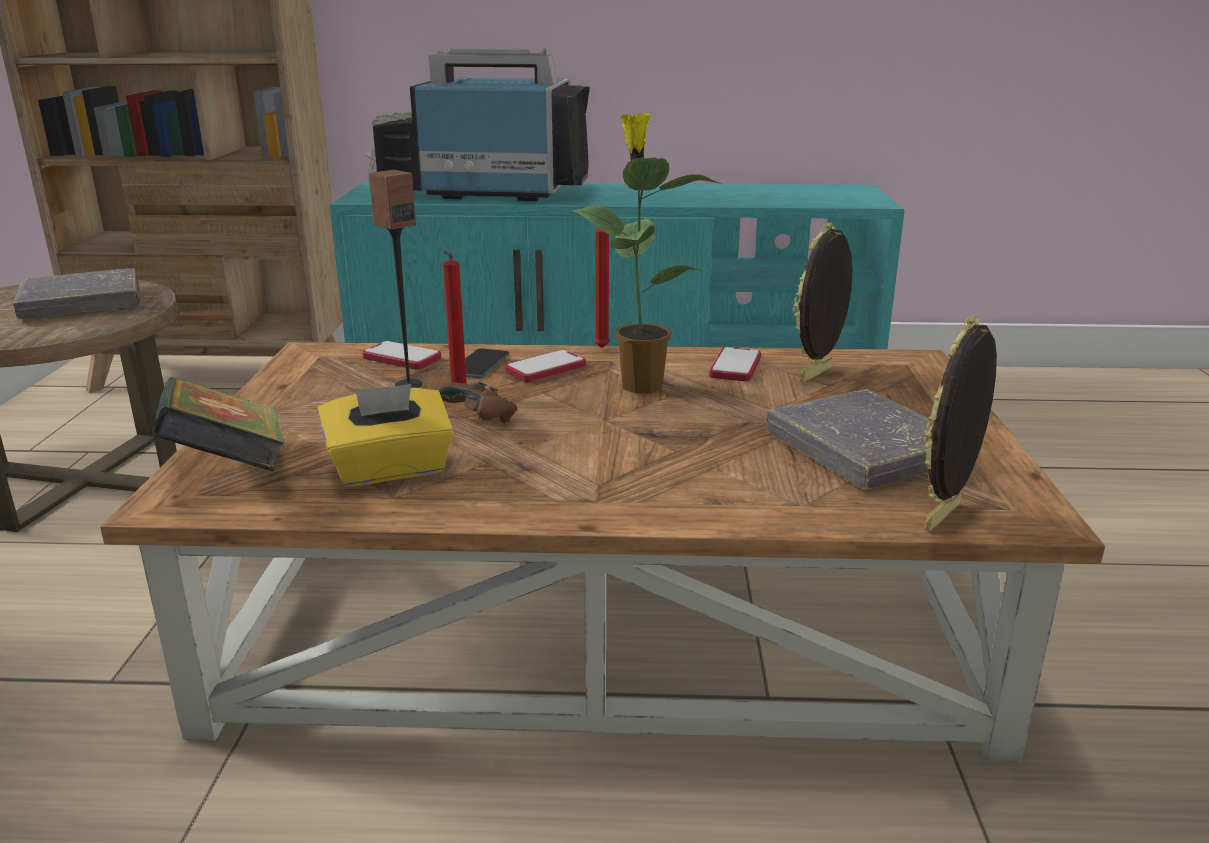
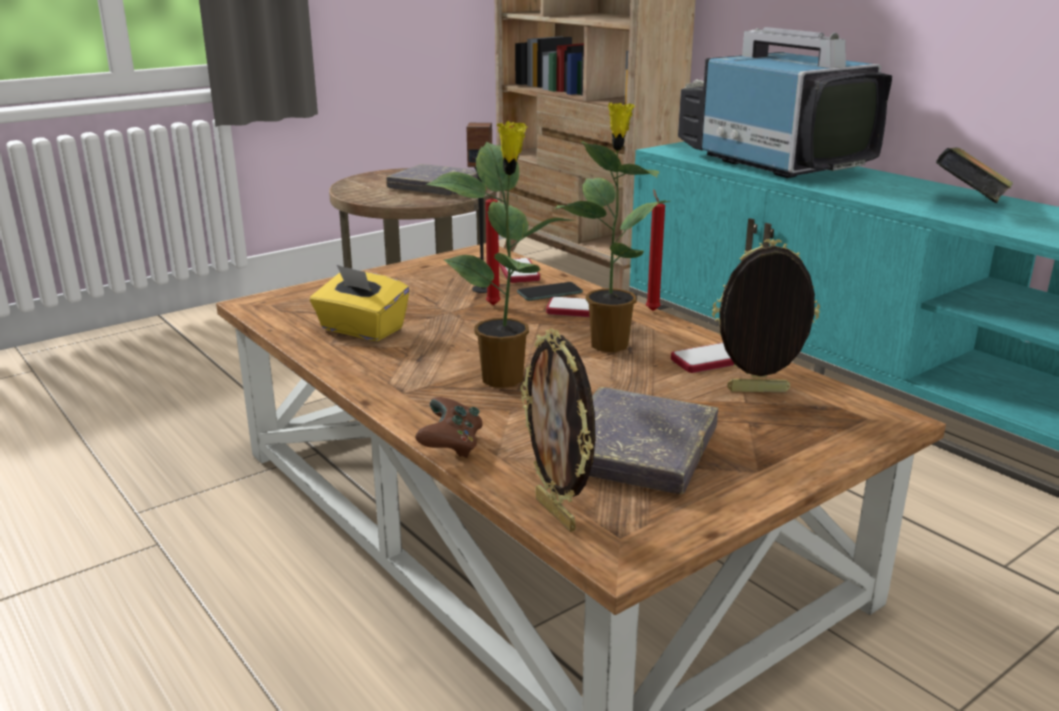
camera: 50 degrees right, 0 degrees up
book [152,377,286,471] -> book moved to [936,147,1013,203]
brown game controller [437,381,518,423] -> brown game controller moved to [415,397,483,458]
picture frame [923,315,997,531] -> picture frame turned 120 degrees counterclockwise [521,328,596,532]
none -> potted plant [425,121,572,388]

